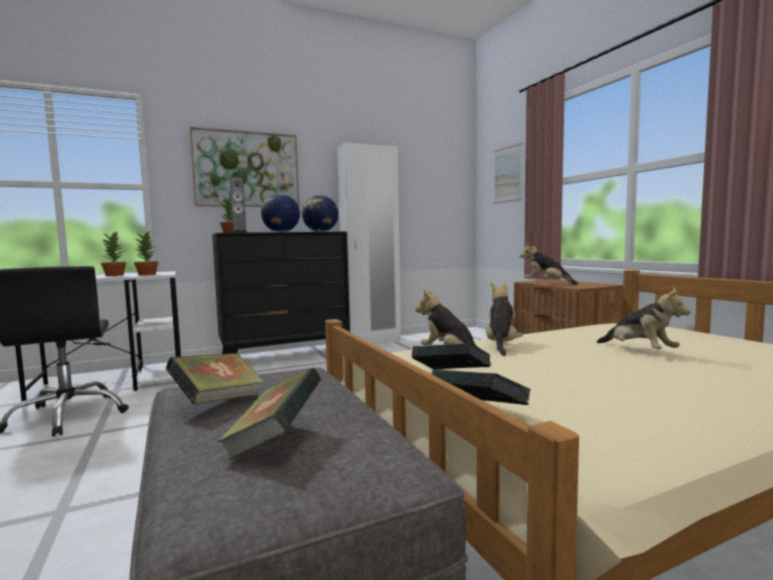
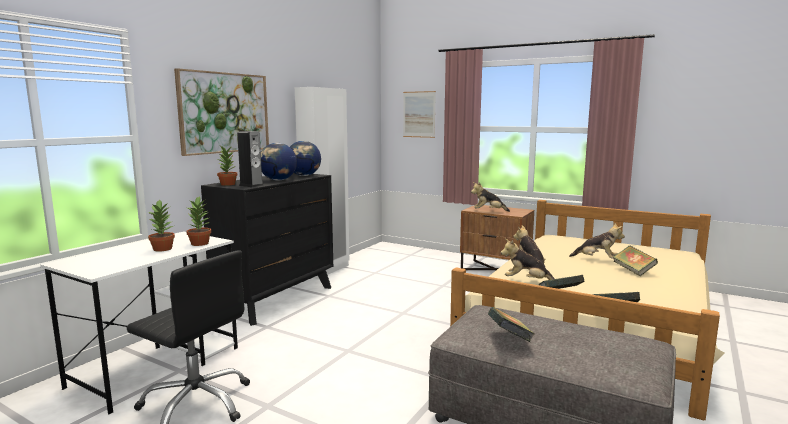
camera: 35 degrees left, 5 degrees up
book [217,368,321,460] -> book moved to [613,246,658,276]

